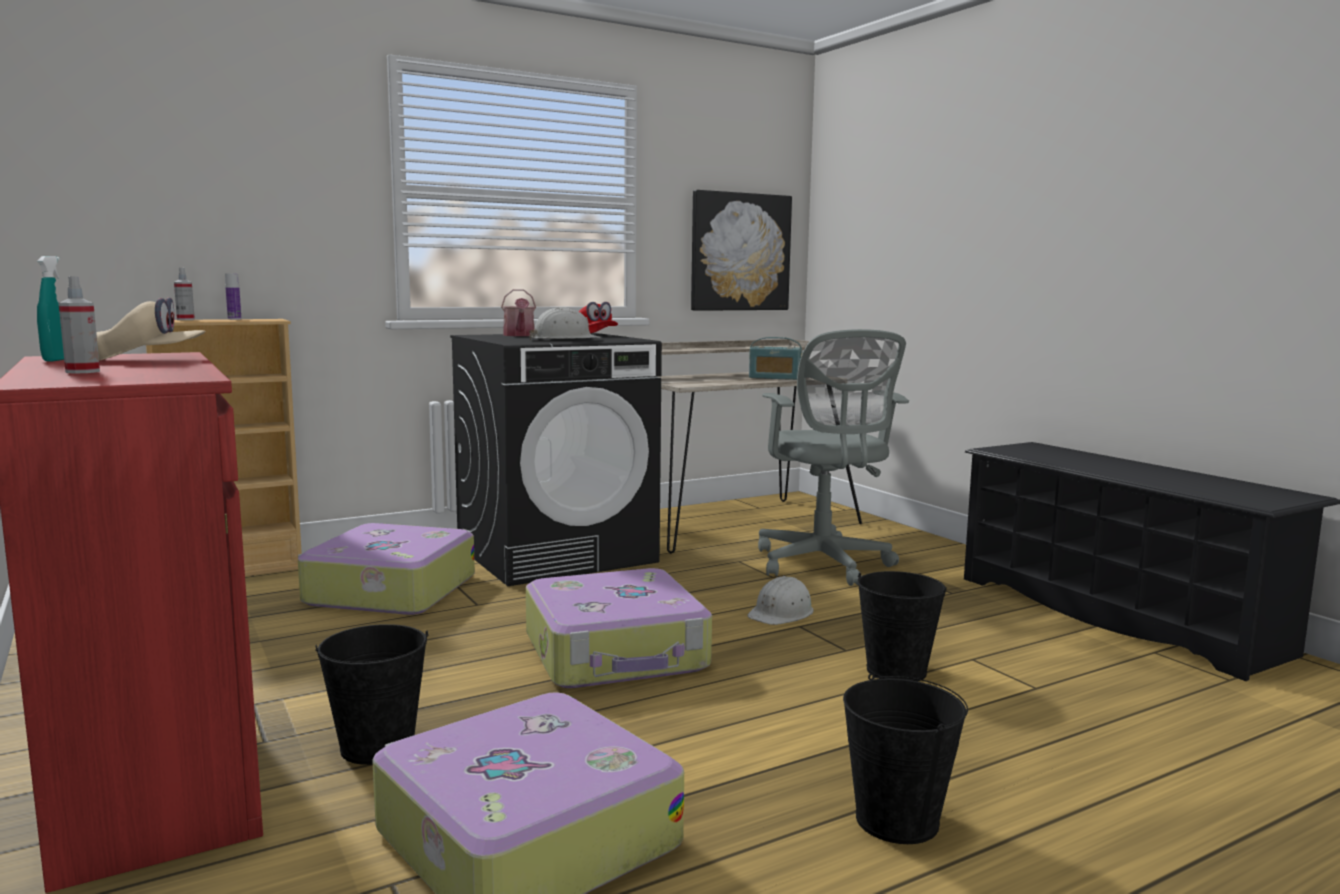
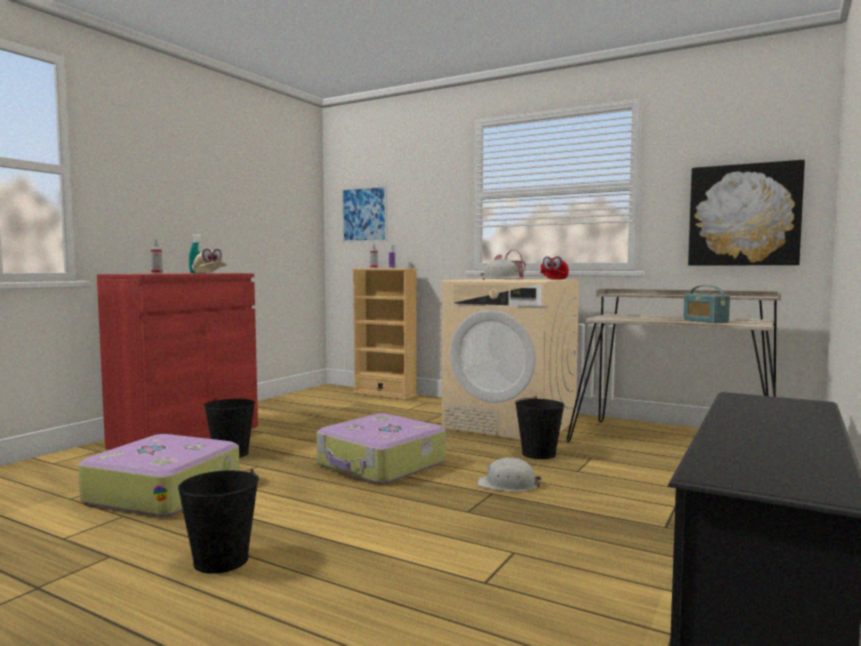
camera: 60 degrees right, 5 degrees down
suitcase [298,523,475,615] -> none
black washing machine [450,333,662,586] -> beige washing machine [442,279,580,440]
grey office chair [758,329,909,586] -> none
black bucket [858,571,947,681] -> black bucket moved to [515,396,564,459]
none -> picture [342,185,387,243]

